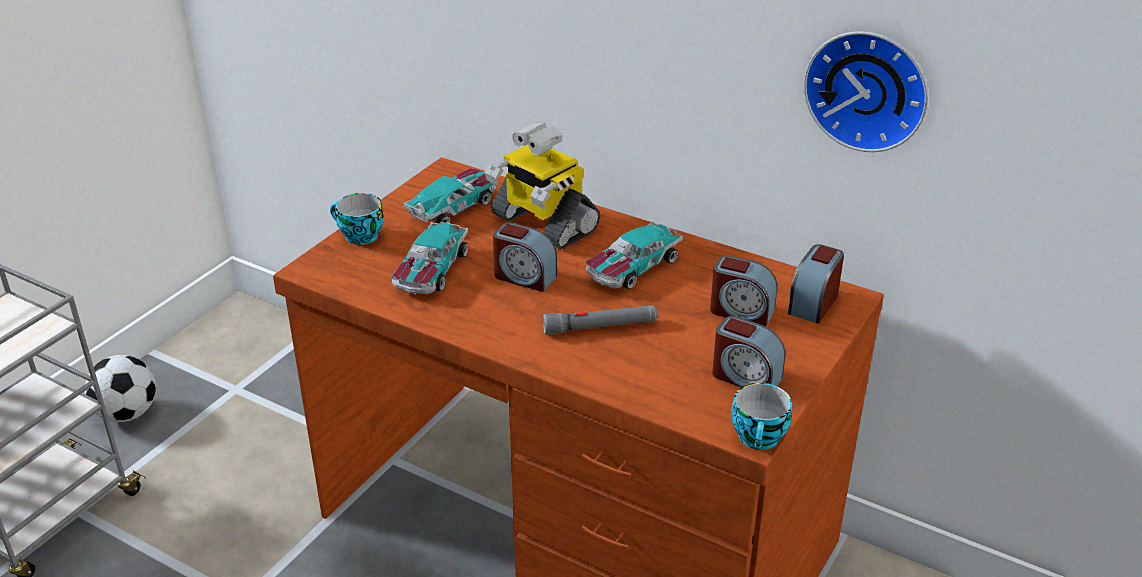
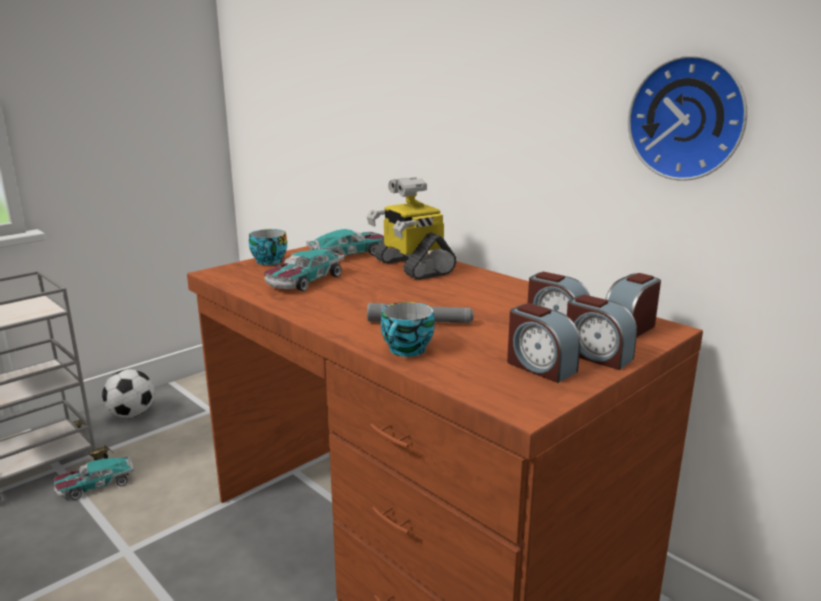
camera: 15 degrees right, 15 degrees down
alarm clock [493,222,557,292] -> alarm clock moved to [567,295,637,370]
toy car [586,221,683,289] -> toy car moved to [54,456,134,500]
cup [731,383,792,450] -> cup moved to [381,302,435,357]

